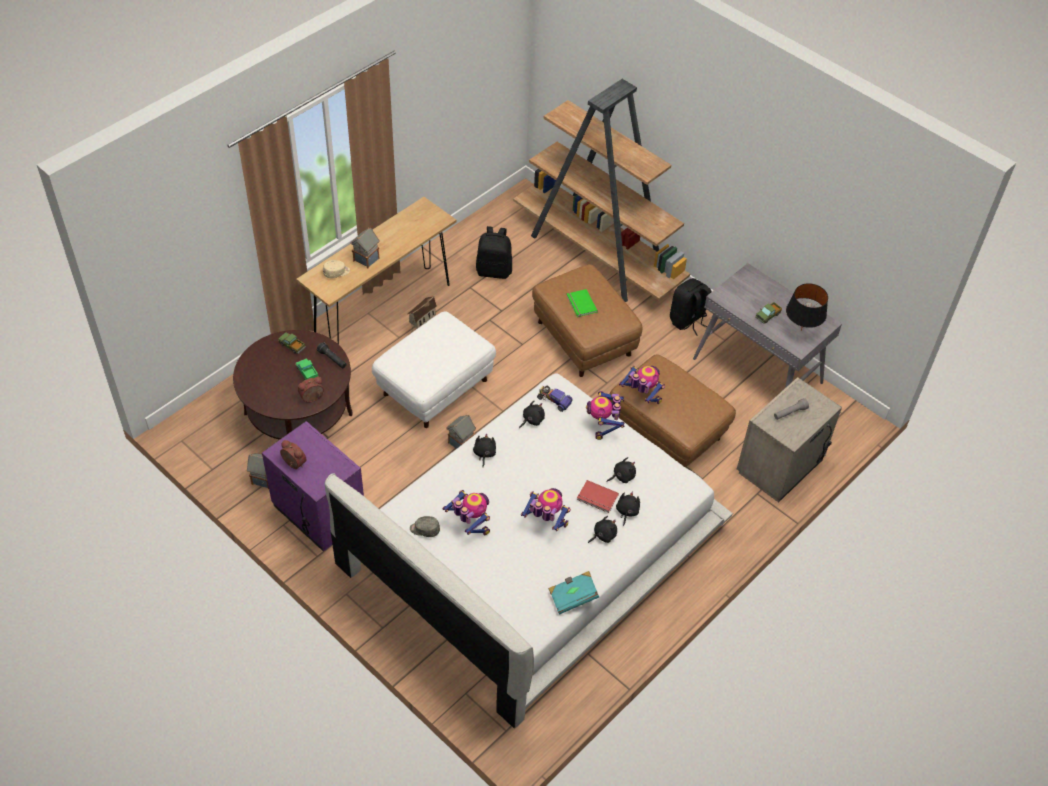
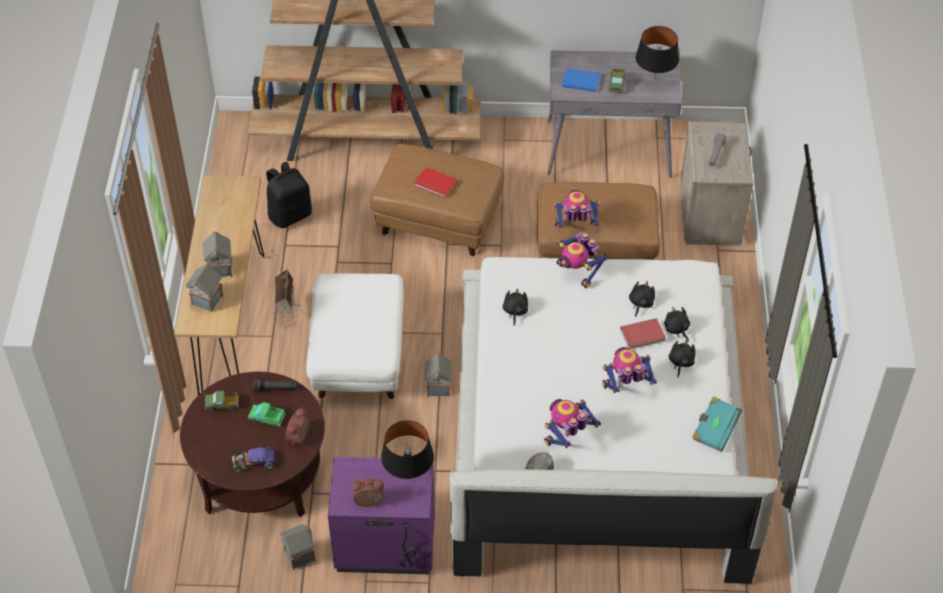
camera: 40 degrees left, 0 degrees up
beige cap [323,260,350,278] -> toy house [186,263,223,312]
toy robot [443,490,490,535] -> toy robot turned 45 degrees counterclockwise [544,399,601,448]
black plush toy [473,433,496,467] -> none
toy car [537,386,573,412] -> toy car moved to [232,447,275,473]
green book [567,289,598,317] -> red book [414,167,457,198]
black backpack [670,278,712,336] -> none
none -> black table lamp [381,420,434,479]
none -> blue book [562,68,600,92]

